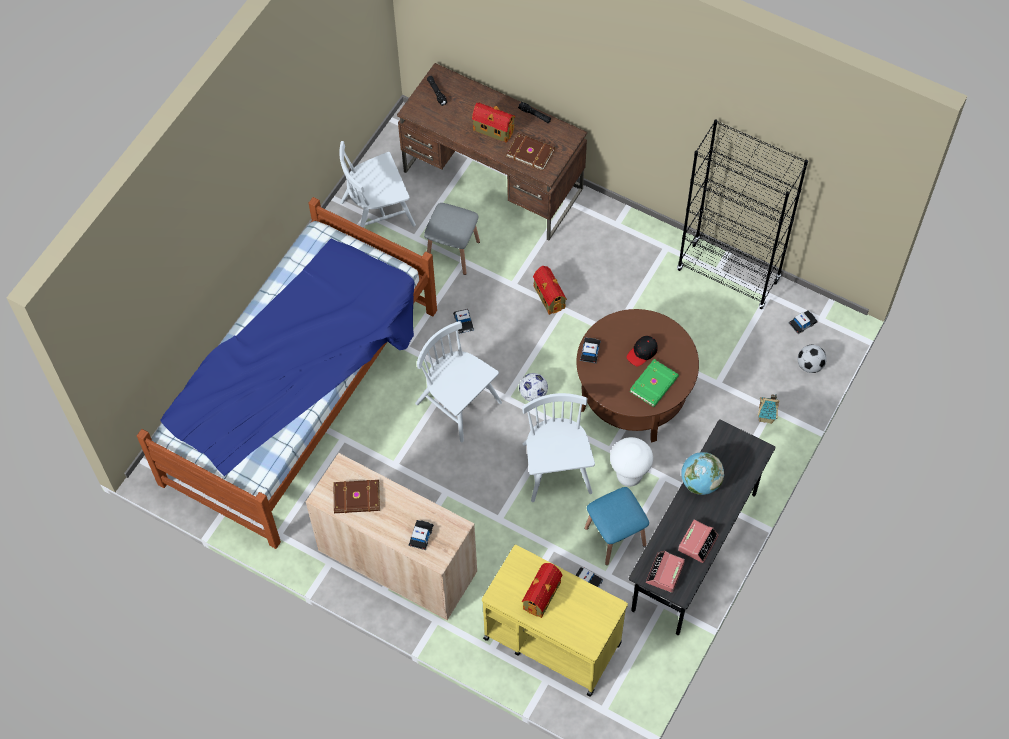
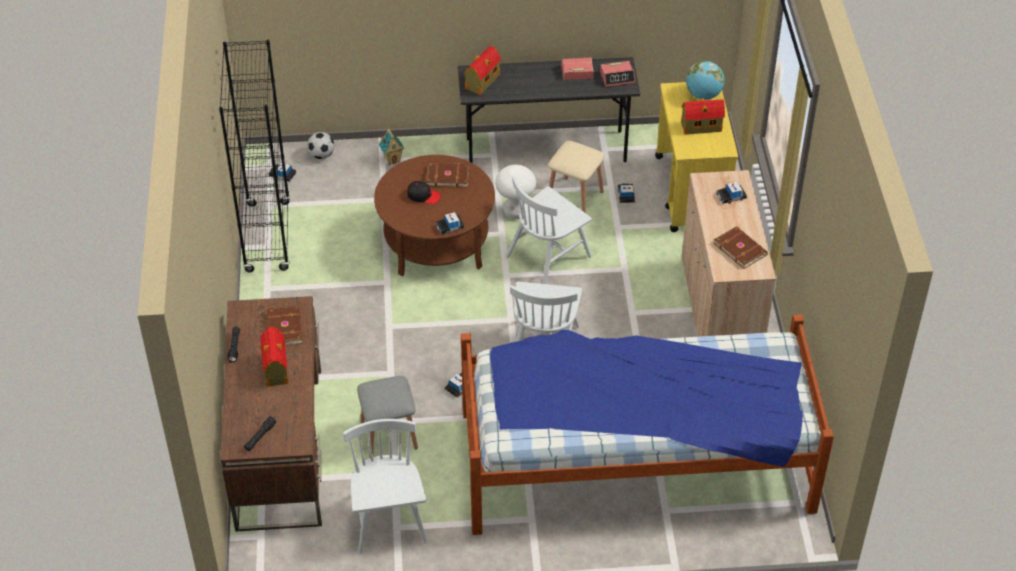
camera: 125 degrees left, 15 degrees down
white chair [339,141,416,228] -> white chair turned 135 degrees counterclockwise [343,419,428,554]
football [519,373,548,401] -> none
toy house [533,266,567,315] -> toy house moved to [464,46,501,95]
blue stool [584,487,649,565] -> beige stool [548,141,605,212]
green book [630,359,679,407] -> brown book [426,163,470,187]
globe [681,452,724,495] -> globe moved to [686,61,725,100]

